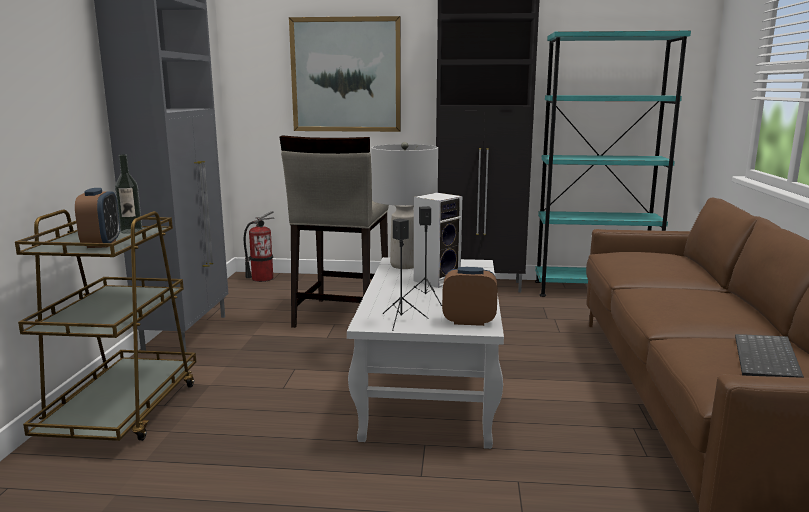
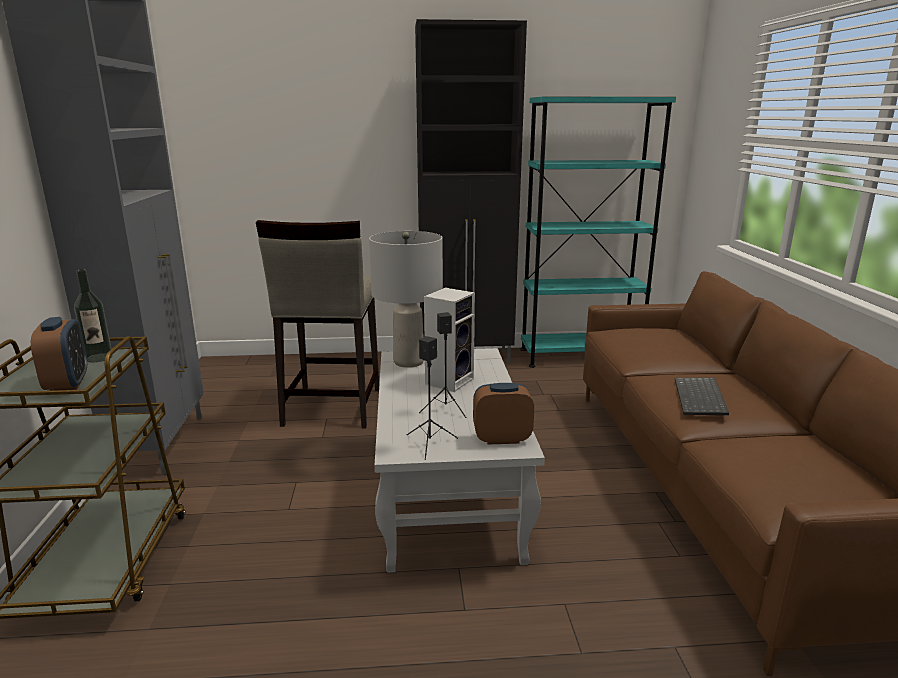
camera: 10 degrees left, 5 degrees up
fire extinguisher [244,211,275,282] -> none
picture [289,16,401,132] -> none
keyboard [735,334,804,378] -> keyboard moved to [675,377,729,415]

